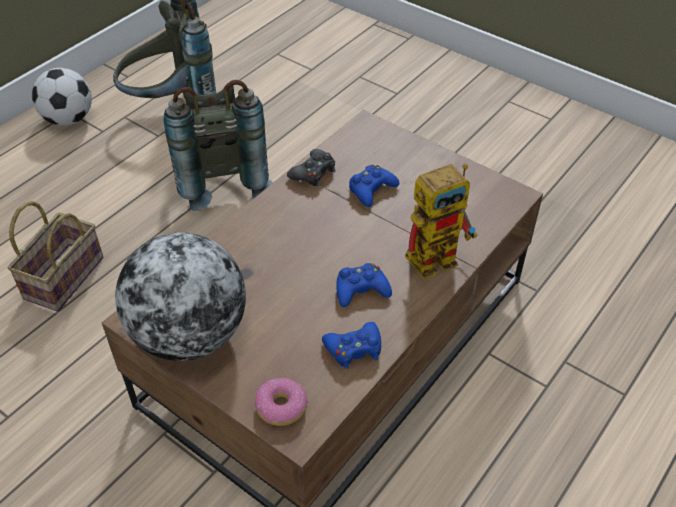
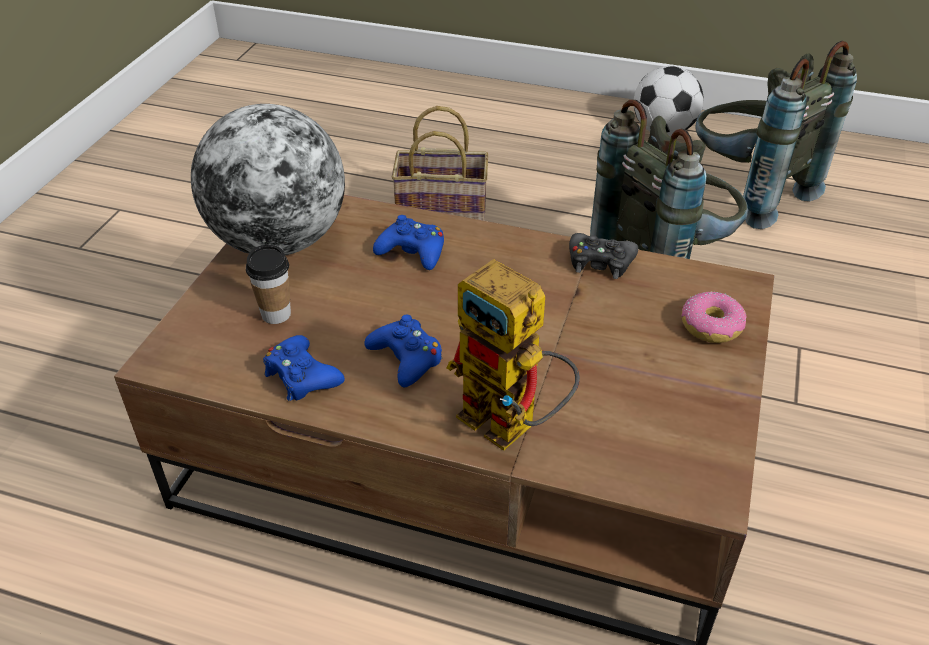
camera: 70 degrees right, 5 degrees down
donut [255,377,308,426] -> donut moved to [681,291,747,343]
blue game controller [349,165,399,207] -> blue game controller moved to [373,215,444,270]
none -> cup [246,244,291,324]

